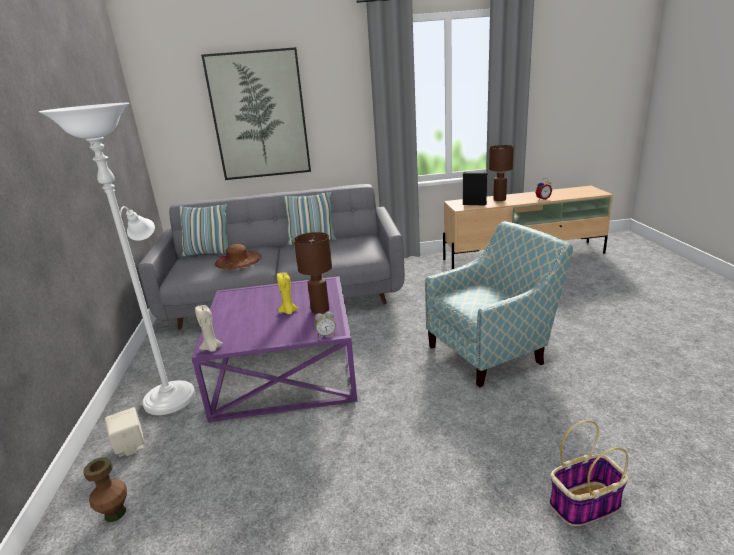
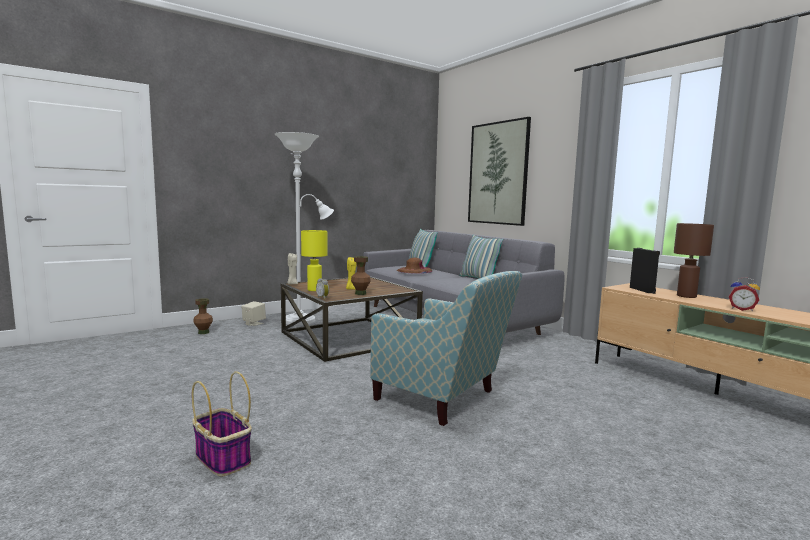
camera: 60 degrees right, 15 degrees down
purple coffee table [191,276,357,422] -> brown coffee table [281,276,423,362]
brown table lamp [294,232,332,314] -> brown vase [351,256,371,295]
none -> yellow table lamp [301,230,327,291]

